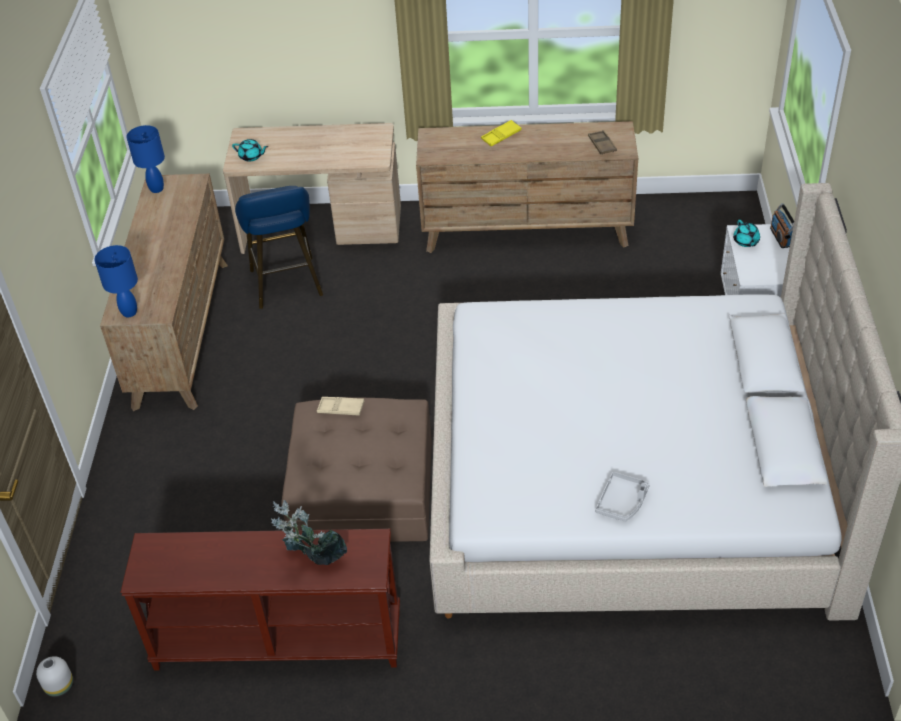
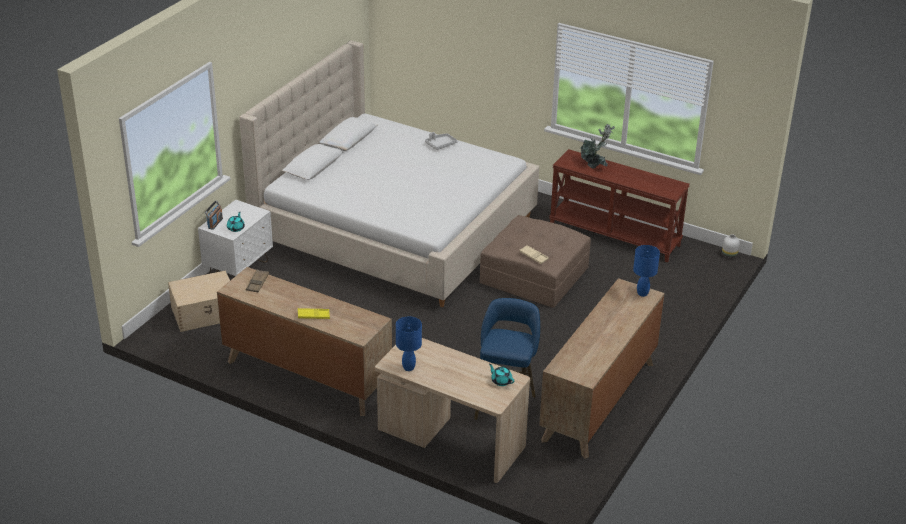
camera: 155 degrees left, 10 degrees down
blue table lamp [126,125,165,193] -> blue table lamp moved to [396,316,422,371]
none -> beige storage box [168,270,230,332]

